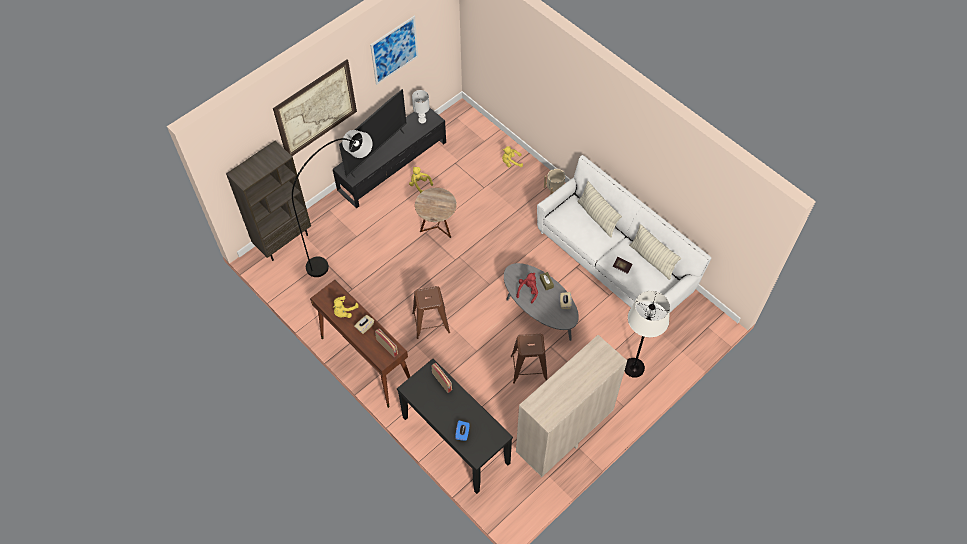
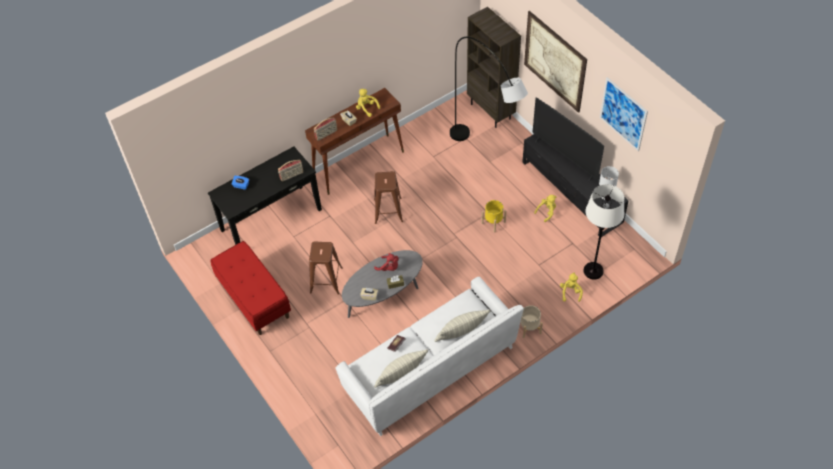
camera: 100 degrees right, 5 degrees down
brown side table [415,187,457,238] -> yellow planter [481,200,507,233]
beige cabinet [516,335,627,477] -> red bench [210,241,291,335]
white floor lamp [625,291,670,378] -> white floor lamp moved to [583,184,625,280]

